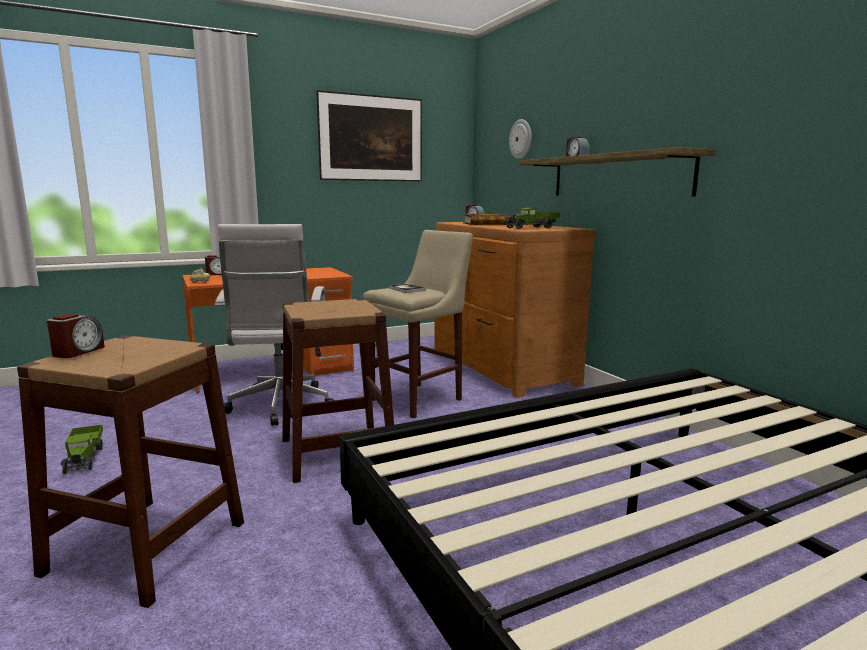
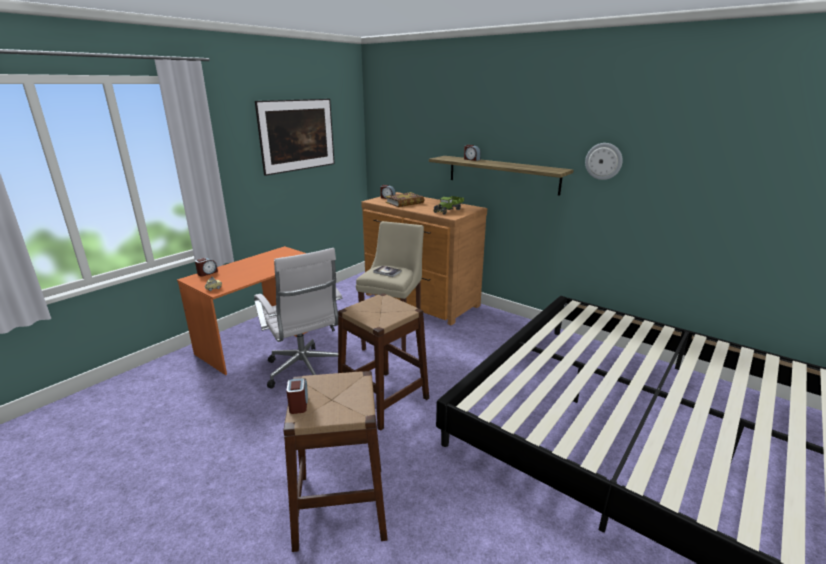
camera: 25 degrees left, 10 degrees up
toy truck [61,425,103,474] -> none
wall clock [509,119,532,159] -> wall clock moved to [585,143,623,180]

